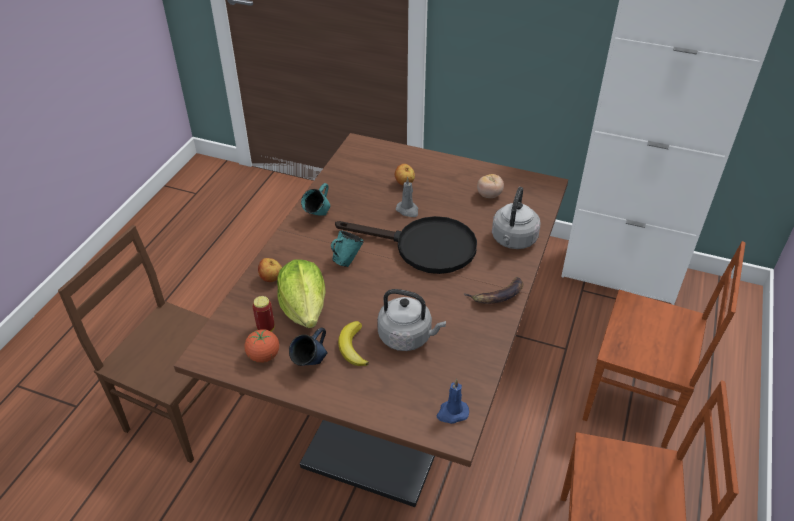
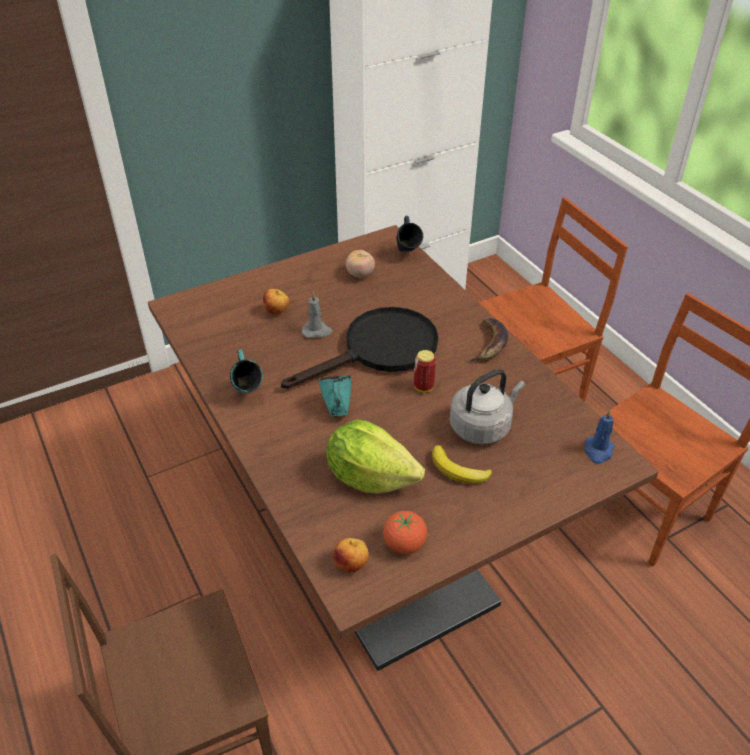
camera: 50 degrees left, 0 degrees up
can [252,296,275,332] -> can moved to [414,350,436,393]
apple [258,258,282,282] -> apple moved to [333,538,369,573]
blue mug [289,328,327,366] -> blue mug moved to [397,216,423,251]
grey kettle [492,187,540,249] -> none

